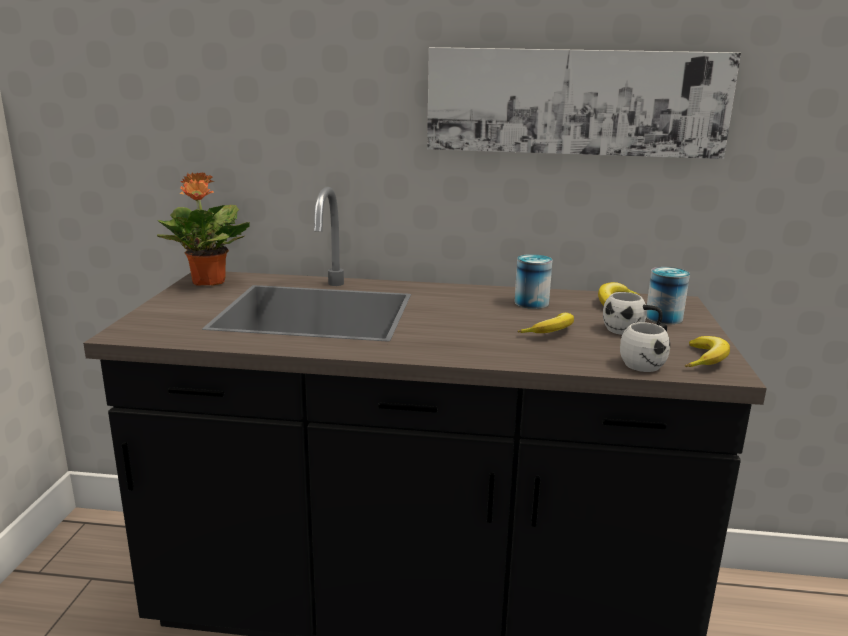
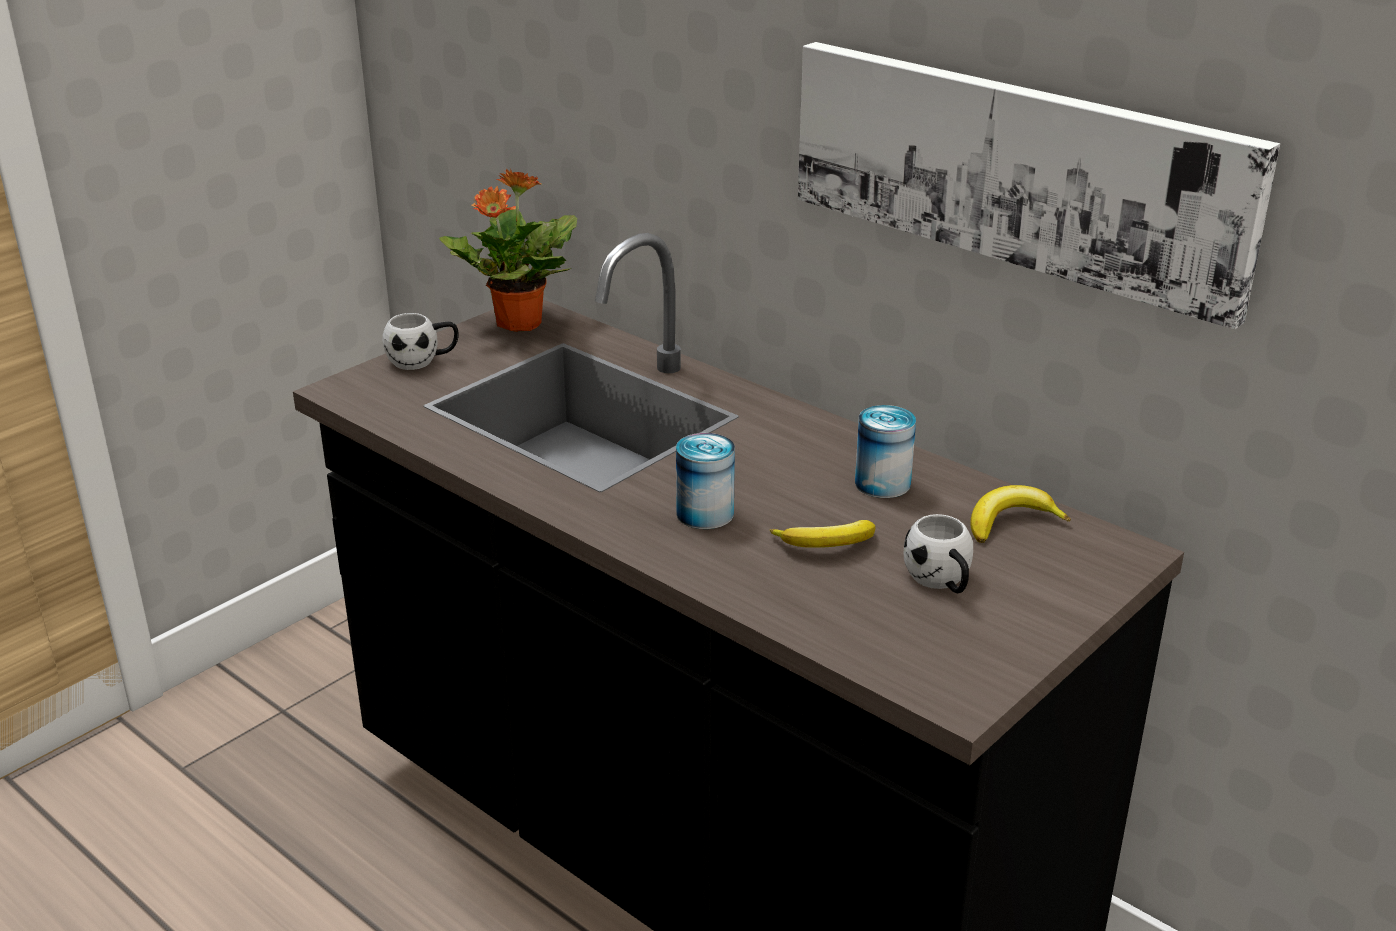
camera: 35 degrees right, 10 degrees up
white mug [620,322,670,372] -> white mug moved to [383,313,459,370]
can [646,267,690,324] -> can moved to [676,433,735,529]
banana [685,336,730,367] -> none

